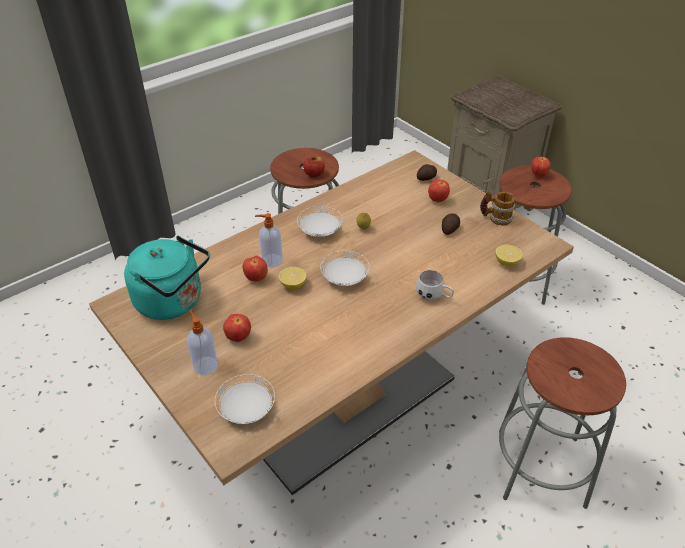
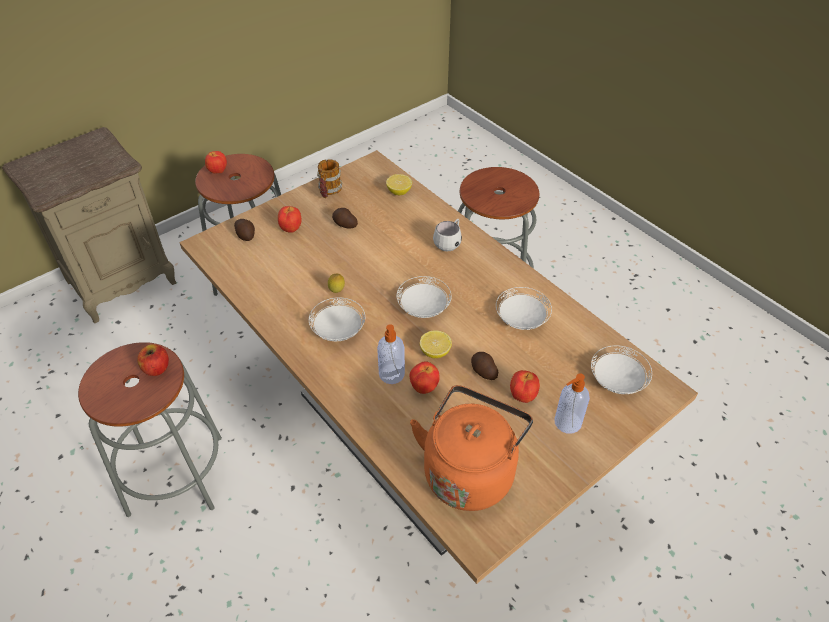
camera: 90 degrees left, 5 degrees up
turquoise kettle [124,235,210,320] -> orange kettle [410,385,533,511]
none -> potato [471,352,498,380]
none -> white plate [496,287,552,330]

